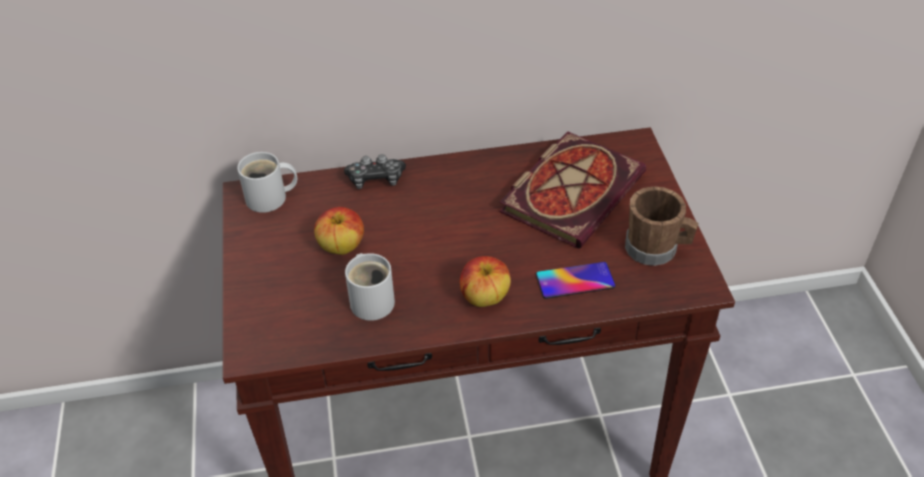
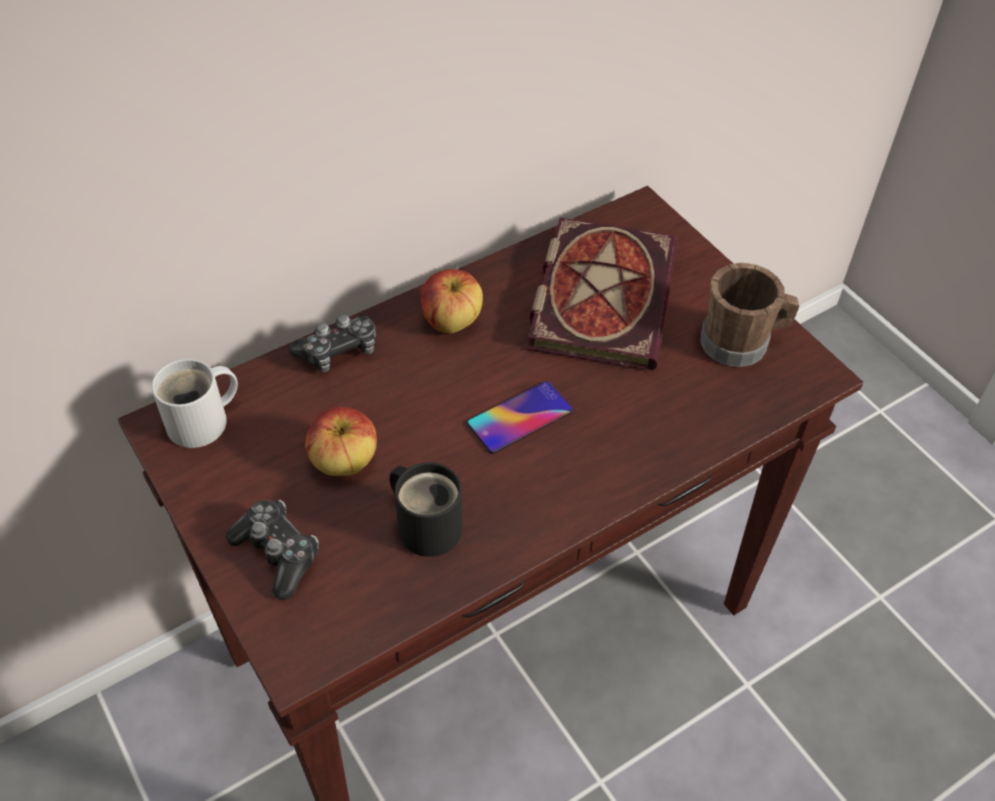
camera: 25 degrees left, 5 degrees up
white mug [345,253,395,321] -> black mug [389,462,462,557]
apple [460,256,511,307] -> apple moved to [421,269,483,334]
phone [536,262,616,299] -> phone moved to [467,381,573,454]
none -> game controller [225,500,319,600]

